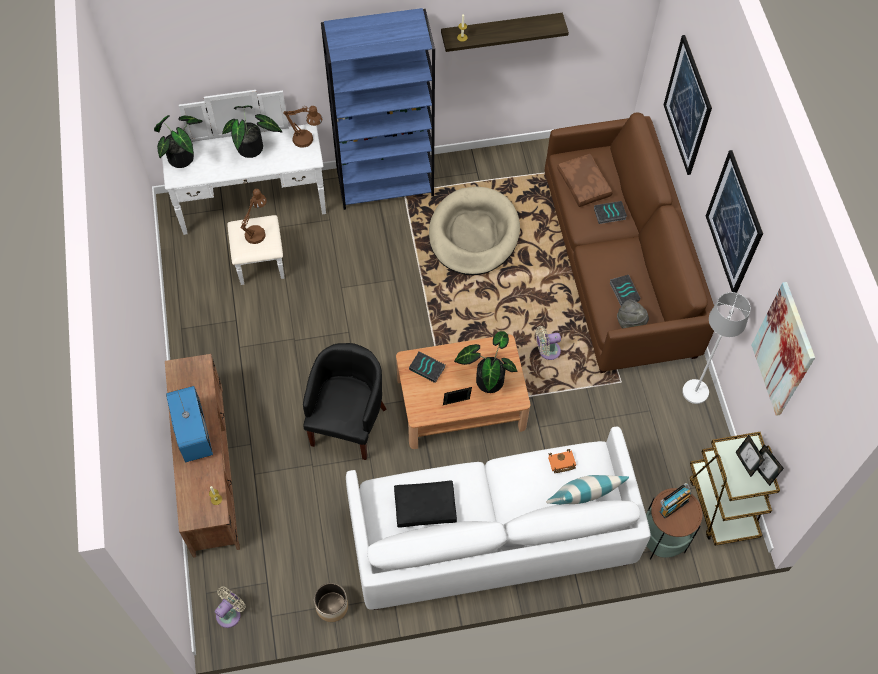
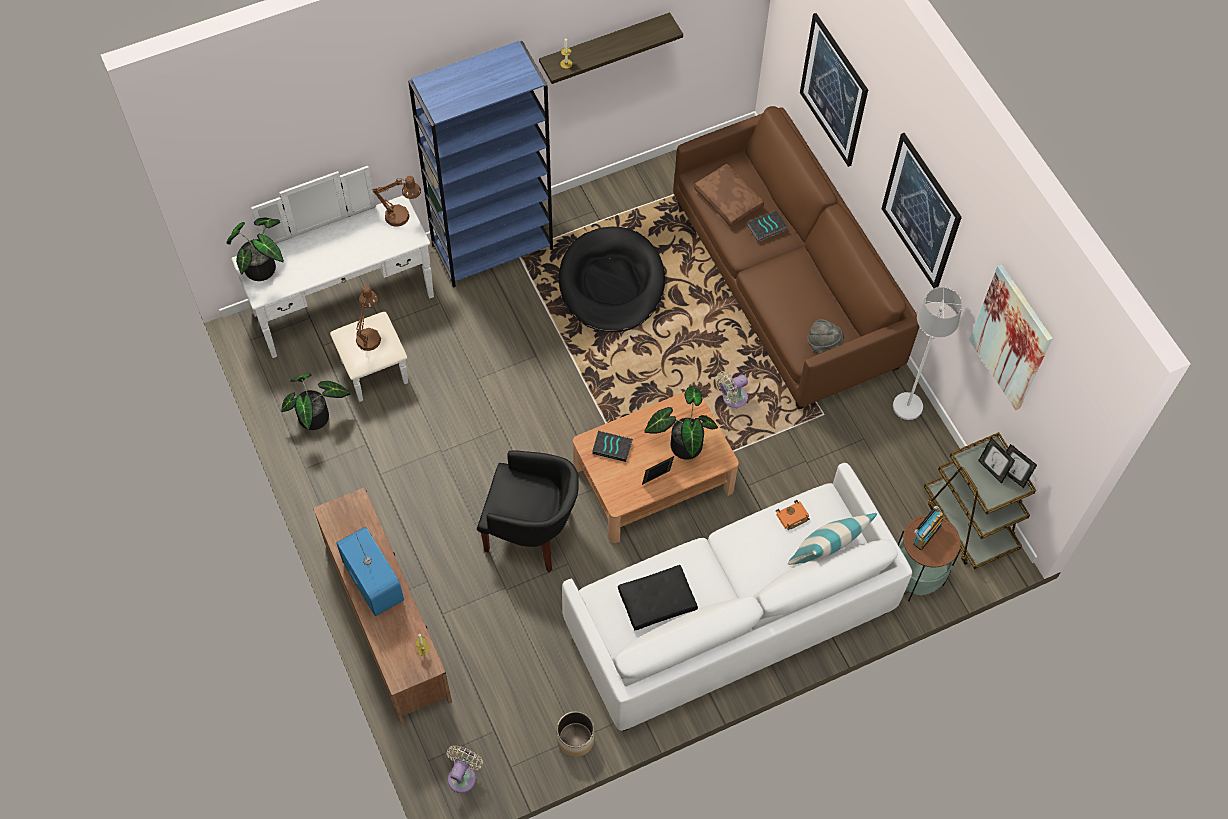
camera: 15 degrees left, 0 degrees up
potted plant [222,105,282,158] -> potted plant moved to [281,374,350,430]
black armchair [303,343,386,460] -> black armchair turned 105 degrees clockwise [477,450,579,572]
beige dog bed [429,187,520,275] -> black dog bed [559,226,665,332]
book [610,275,640,306] -> none

